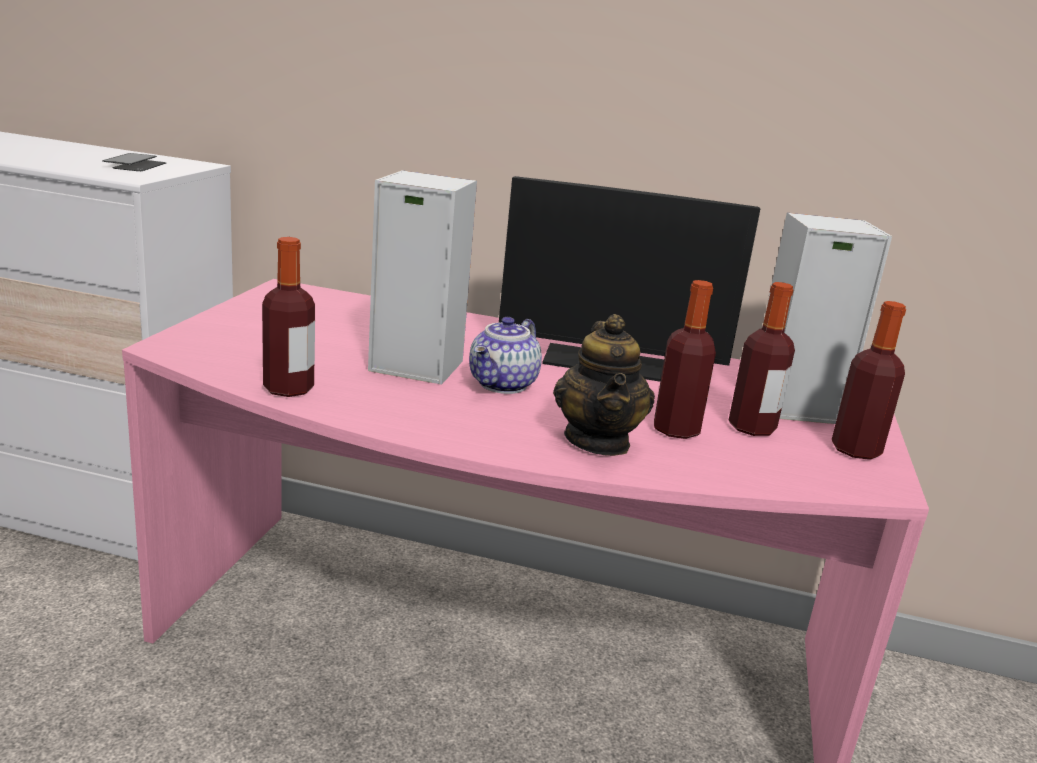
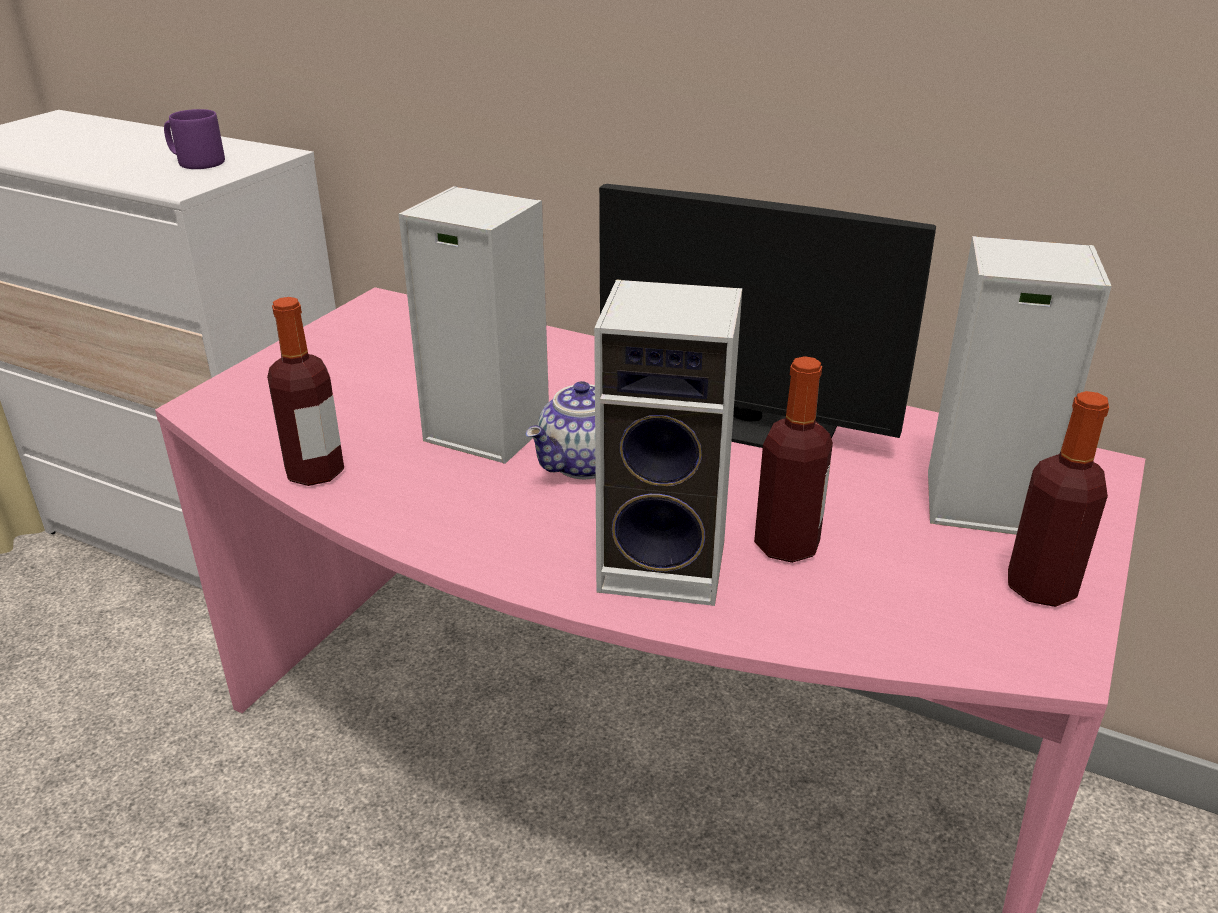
camera: 15 degrees right, 10 degrees up
phone [102,153,166,171] -> purple mug [164,109,225,169]
teapot [553,314,655,456] -> speaker [594,280,742,606]
bottle [729,282,795,436] -> none

